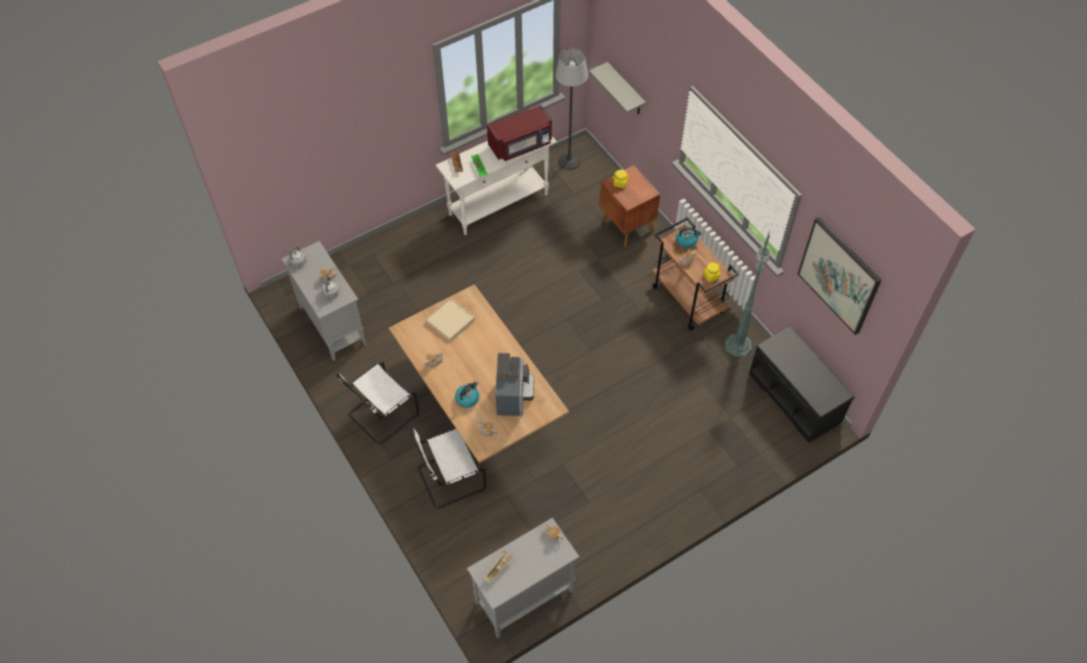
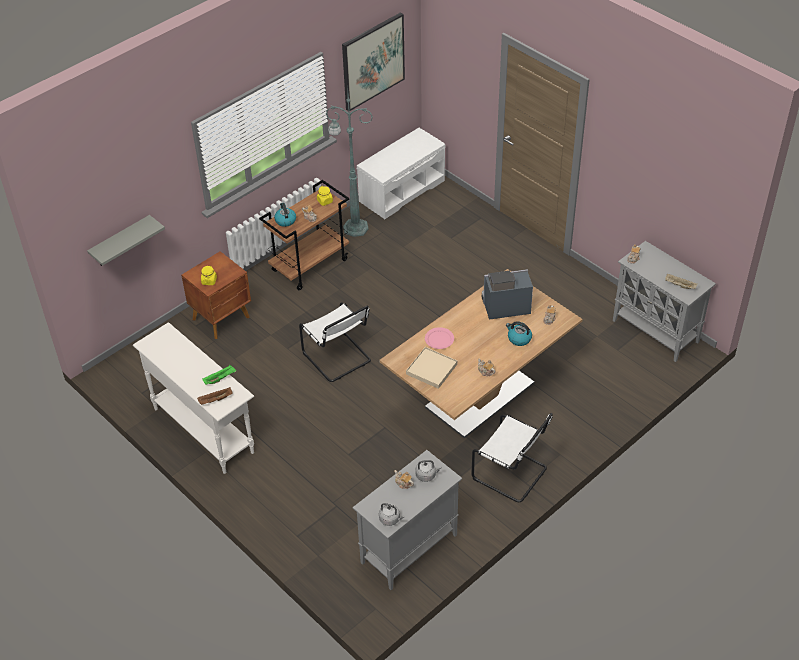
camera: 100 degrees left, 10 degrees down
white chair [410,428,487,508] -> white chair moved to [299,302,371,382]
red microwave [487,105,552,161] -> none
floor lamp [555,49,588,170] -> none
black bench [749,326,855,443] -> white bench [357,128,446,219]
none -> pink plate [425,327,454,349]

